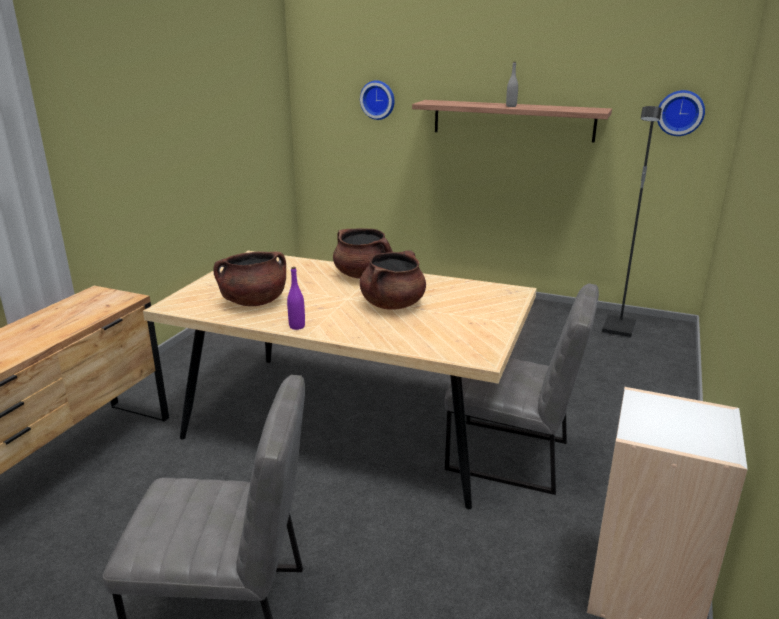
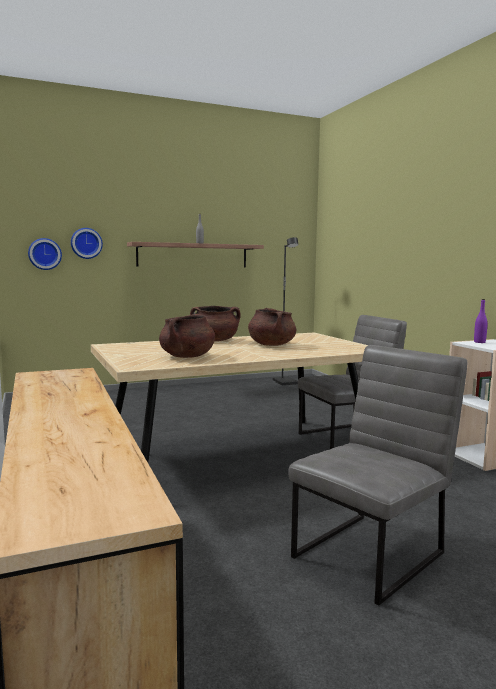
camera: 45 degrees left, 15 degrees down
purple bottle [287,267,305,330] -> purple bottle moved to [474,299,488,343]
wall clock [657,90,705,136] -> wall clock moved to [28,238,62,270]

